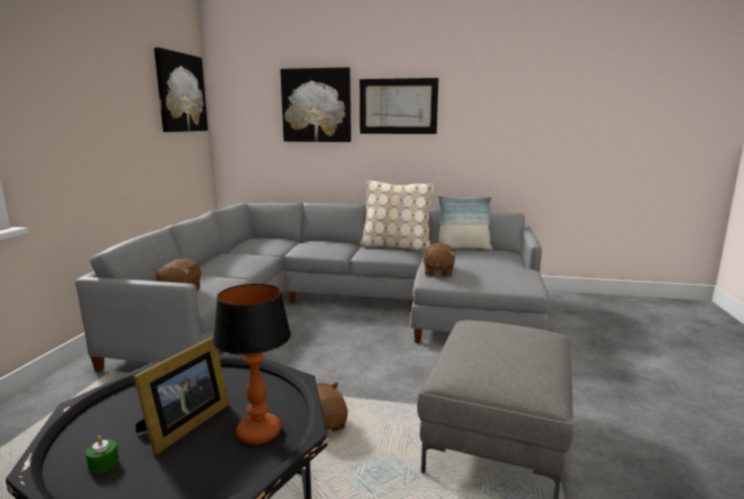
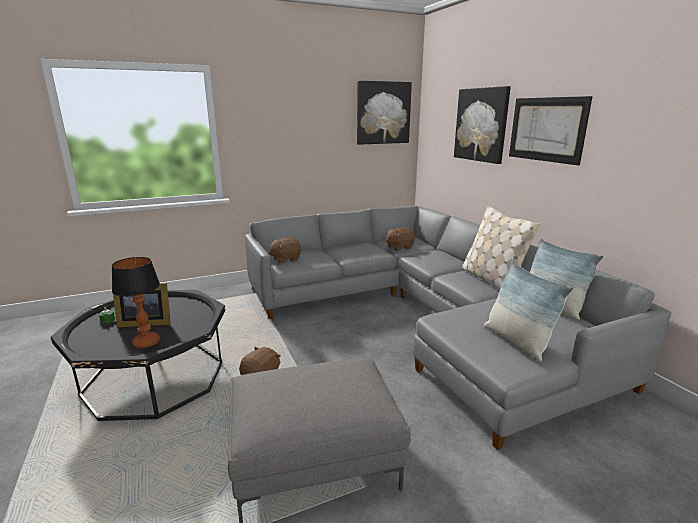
camera: 55 degrees right, 5 degrees up
brown plush toy [422,243,456,277] -> brown plush toy moved to [386,227,415,251]
none -> pillow [484,261,573,361]

